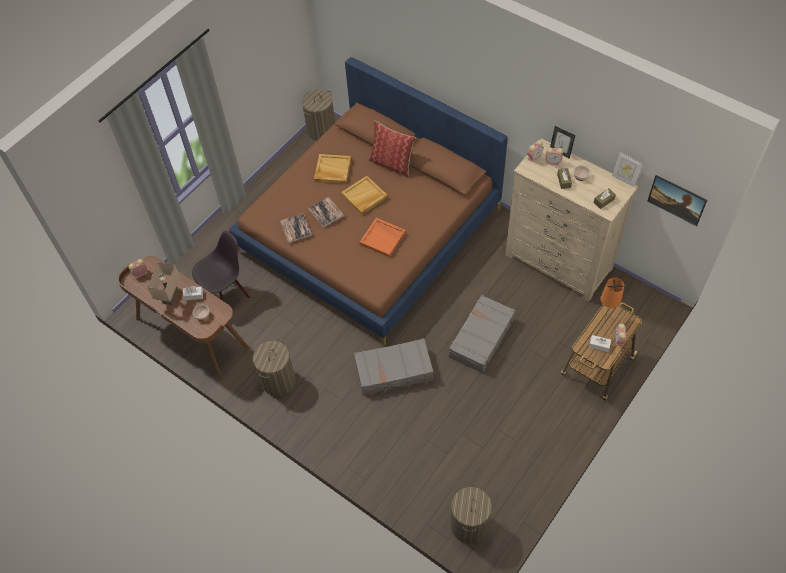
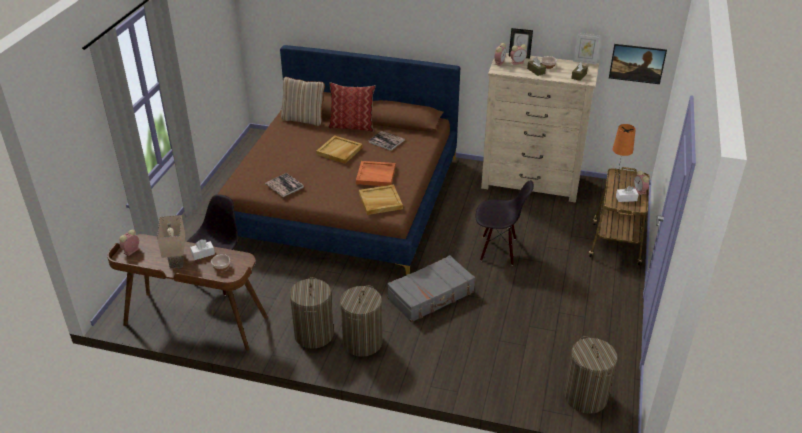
camera: 25 degrees left, 20 degrees down
laundry basket [302,90,335,140] -> laundry basket moved to [340,285,382,357]
book [309,197,344,227] -> book moved to [368,131,405,151]
beige tray [314,154,351,184] -> beige tray moved to [359,185,403,215]
grey suitcase [449,295,516,373] -> black chair [475,180,534,266]
none -> beige pillow [281,77,325,126]

